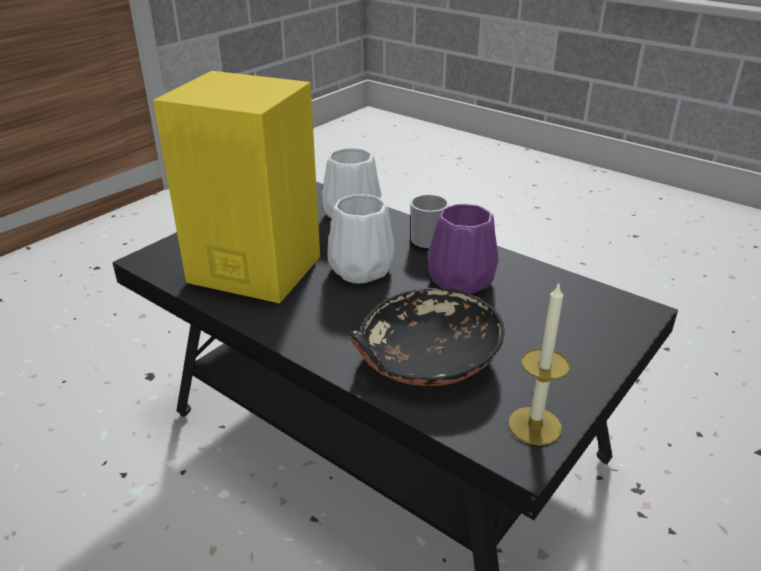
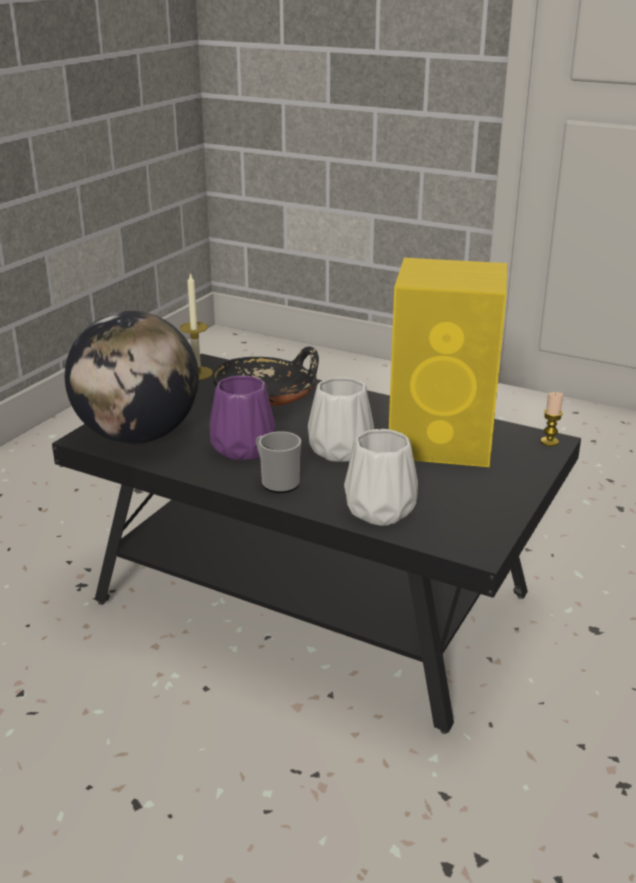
camera: 170 degrees right, 5 degrees down
none -> globe [65,311,199,444]
none -> candle [540,392,563,446]

